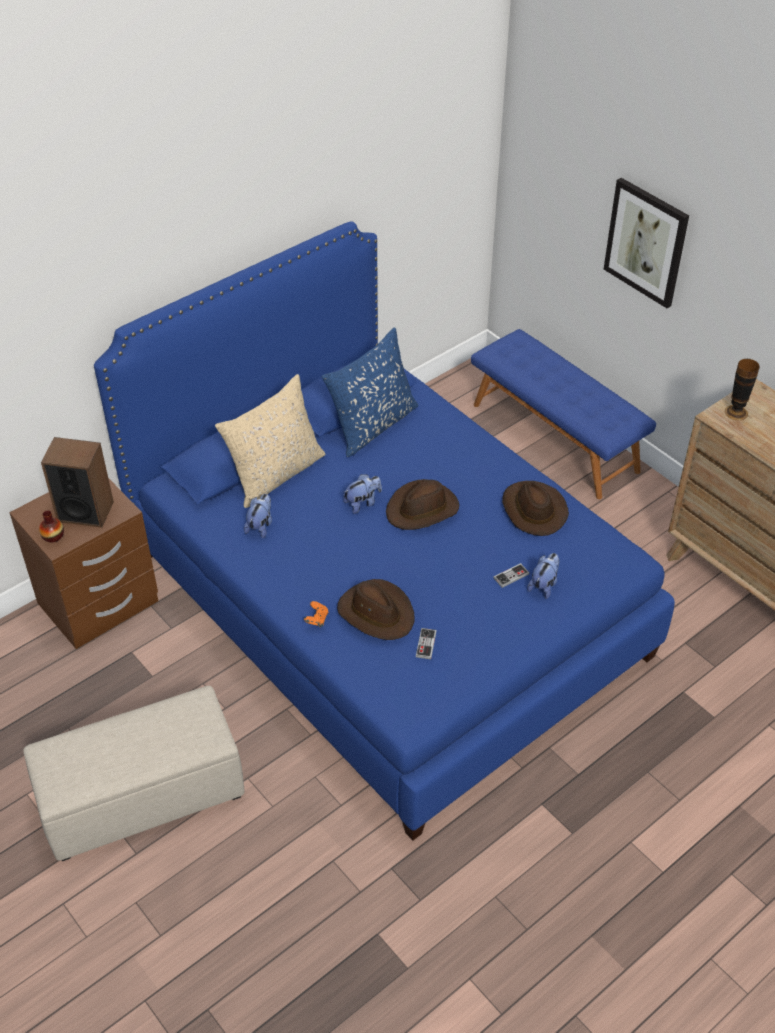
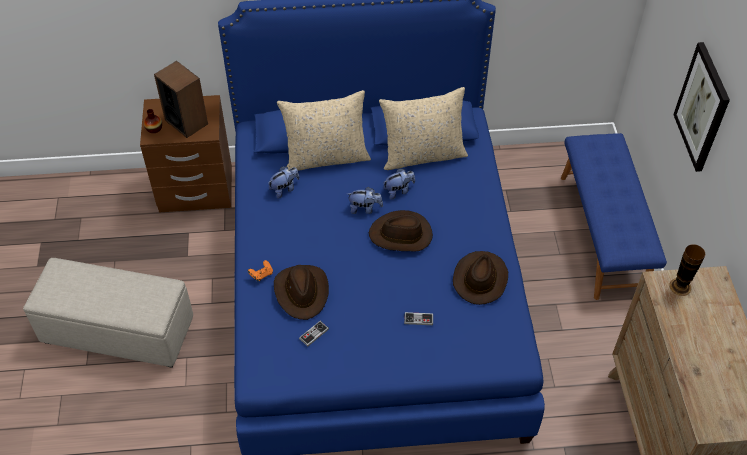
camera: 35 degrees right, 5 degrees up
blue pillow [322,327,418,457] -> beige pillow [379,87,468,170]
plush toy [527,553,559,599] -> plush toy moved to [383,168,415,200]

